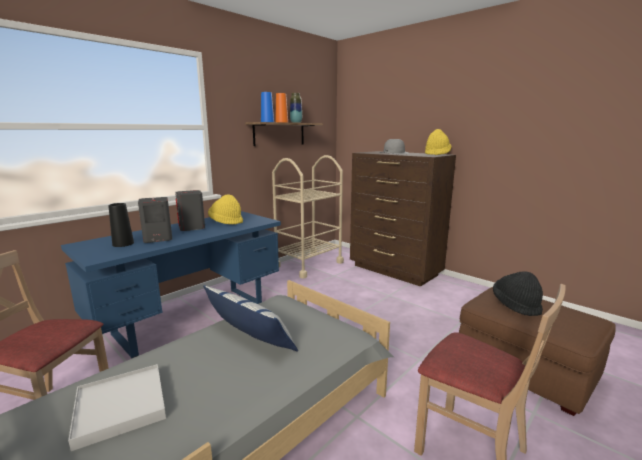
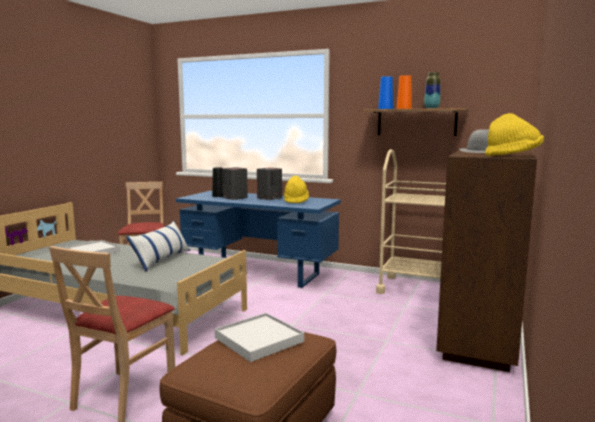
camera: 70 degrees right, 5 degrees down
black hat [493,271,543,316] -> white tray [215,313,304,362]

